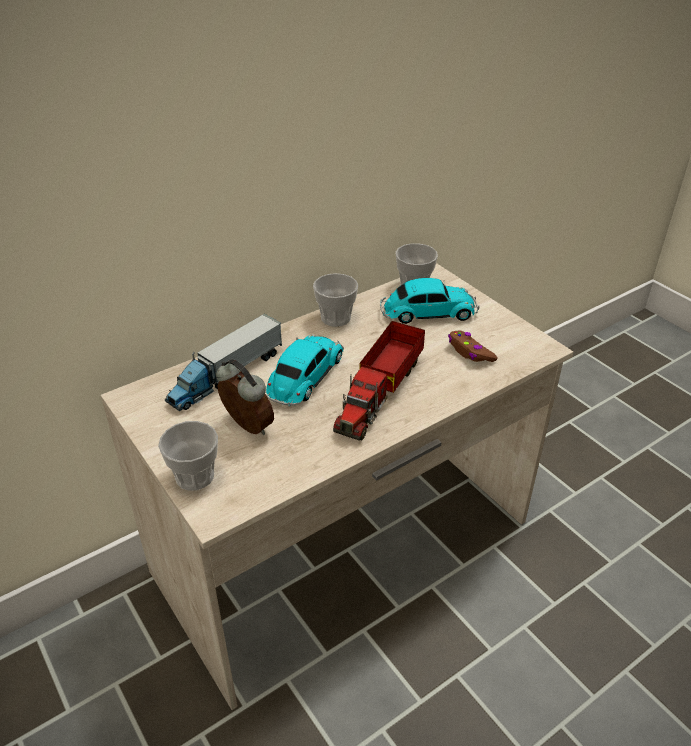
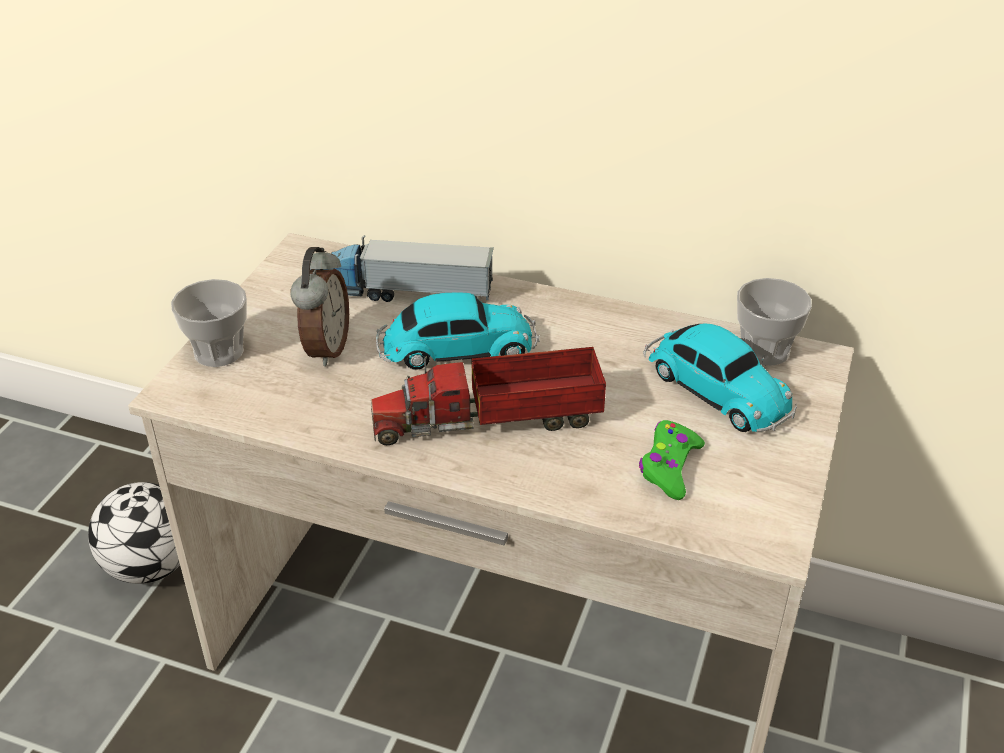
camera: 55 degrees right, 0 degrees up
cup [313,273,358,327] -> none
brown game controller [448,331,498,362] -> green game controller [639,420,705,500]
none -> football [88,482,180,584]

